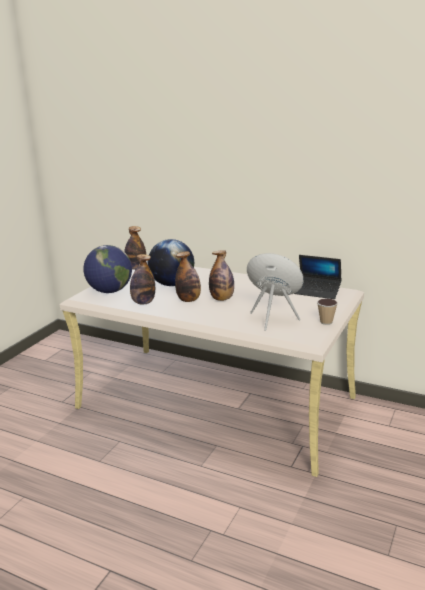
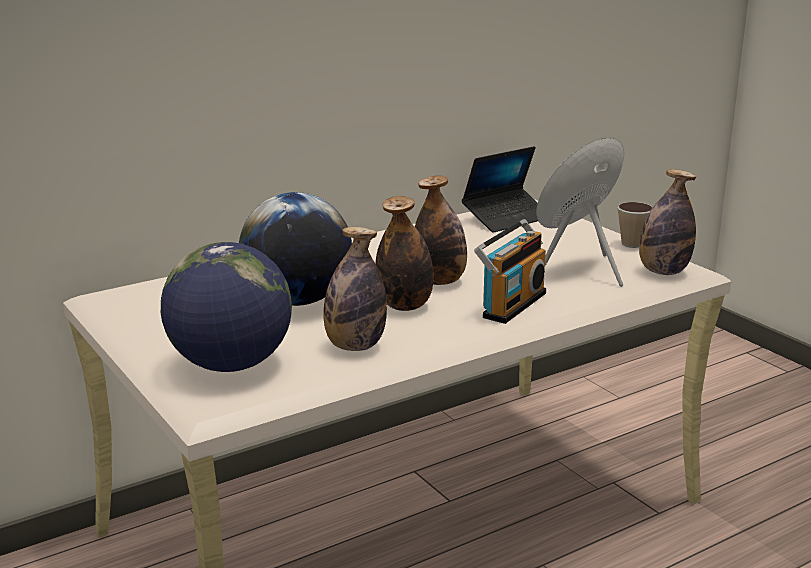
camera: 60 degrees left, 0 degrees up
bottle [124,226,146,270] -> bottle moved to [639,169,696,275]
none -> radio [474,219,546,324]

